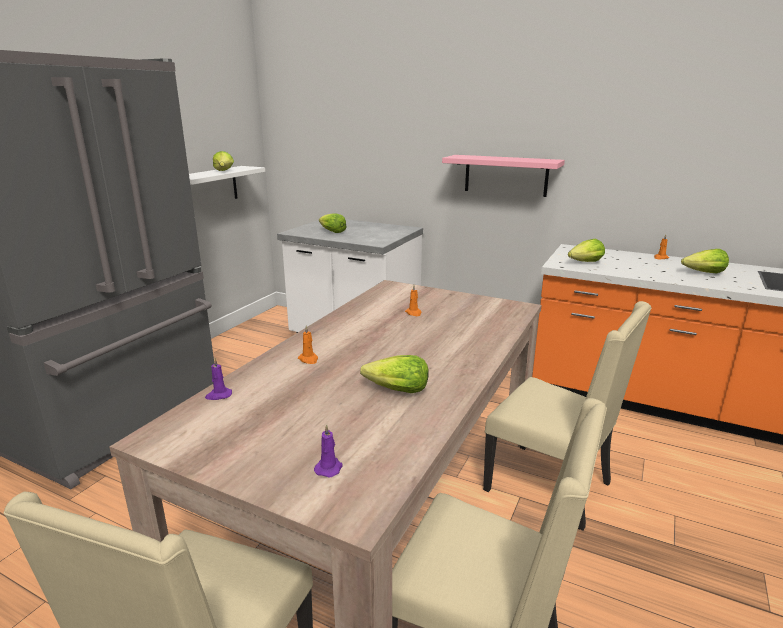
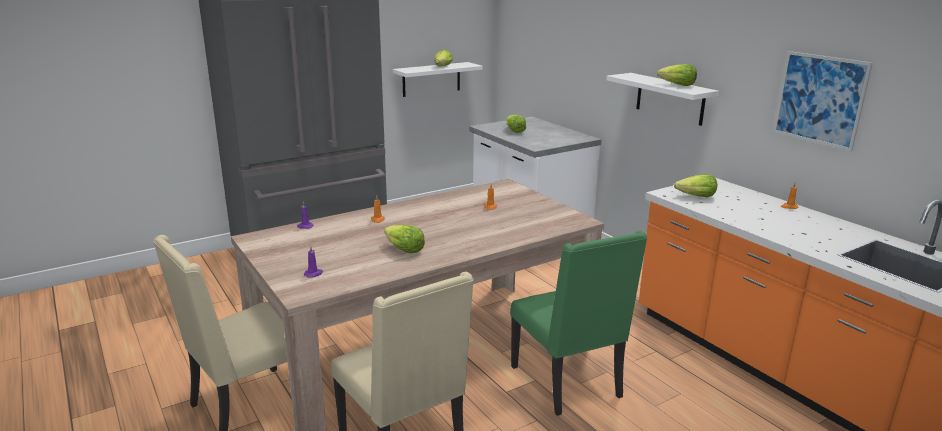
camera: 30 degrees right, 0 degrees up
pink shelf [442,155,565,197] -> white shelf [606,73,719,126]
beige chair [483,301,652,531] -> green chair [511,231,647,416]
lettuce [681,249,729,274] -> lettuce moved to [657,64,697,86]
none -> picture [773,51,873,151]

